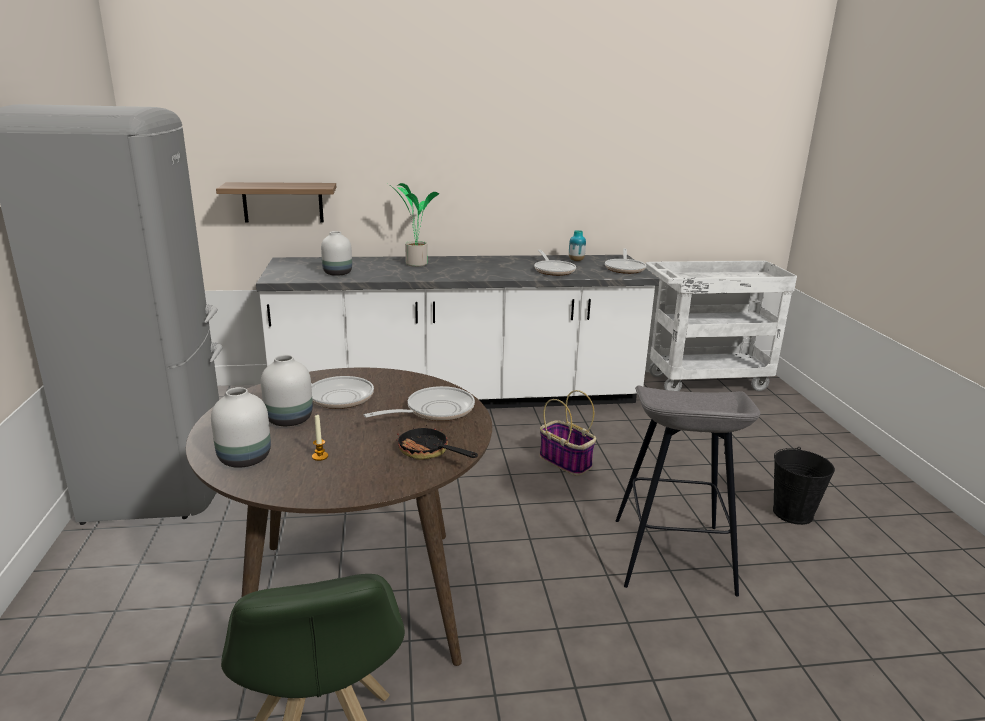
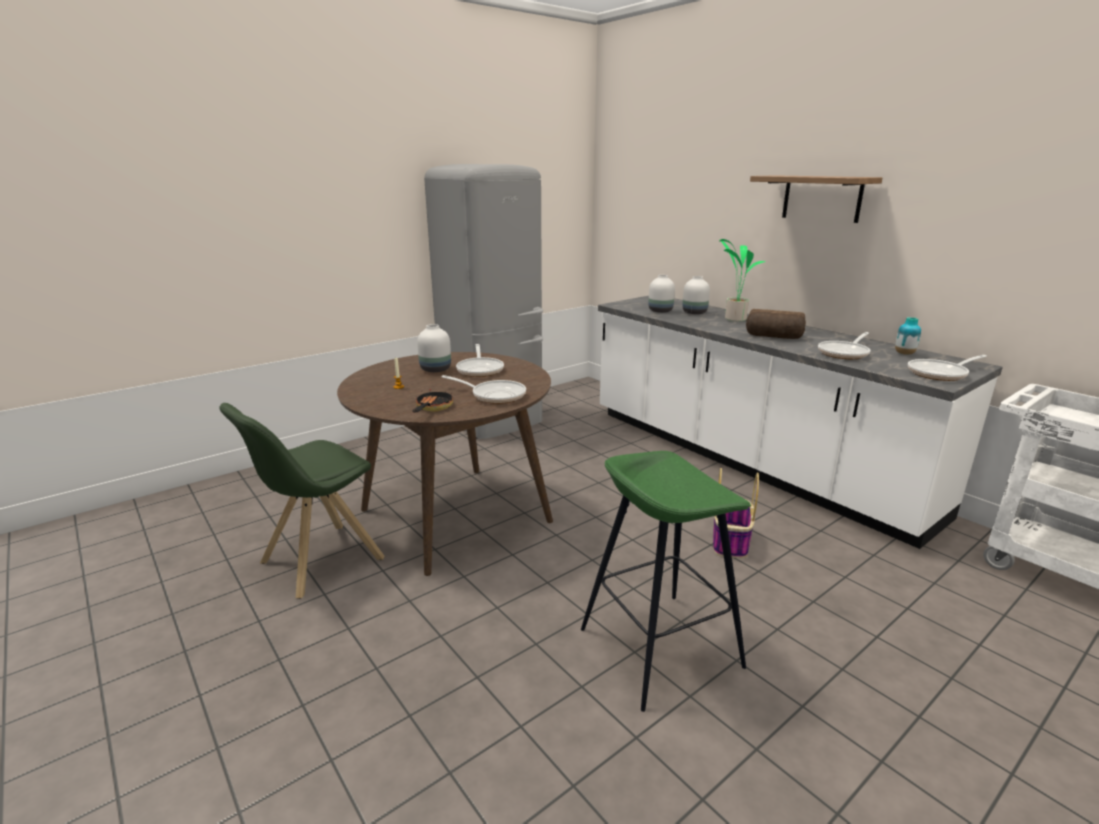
camera: 60 degrees right, 0 degrees up
white vase [211,387,271,468] -> white vase moved to [682,276,710,314]
shelf [216,182,336,223] -> shelf moved to [750,175,882,223]
grey stool [616,385,760,597] -> green stool [581,451,751,712]
black bucket [773,447,835,525] -> none
none -> bread [746,309,806,339]

